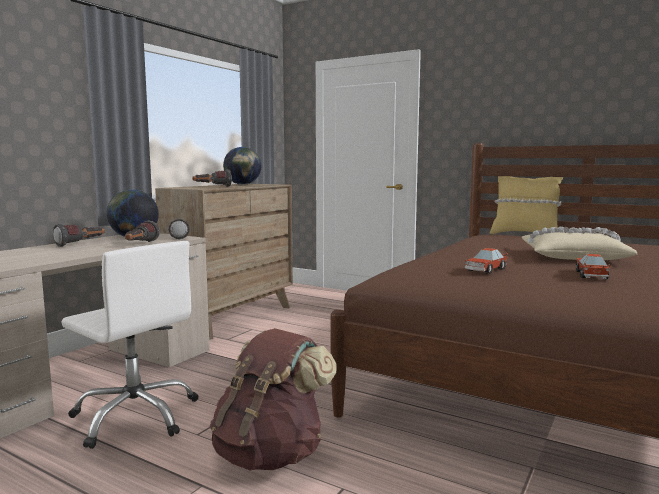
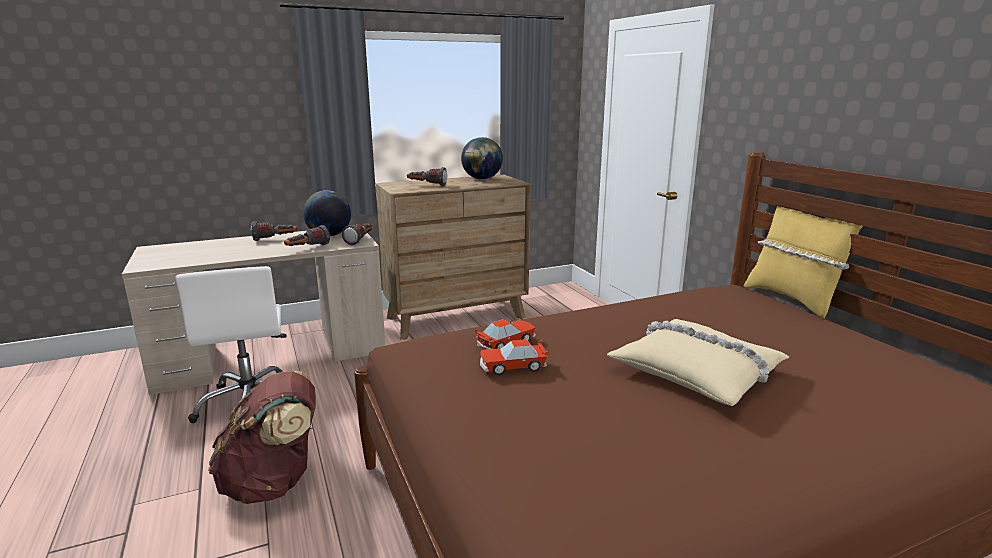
camera: 35 degrees right, 10 degrees up
toy car [576,254,610,279] -> toy car moved to [475,319,536,350]

